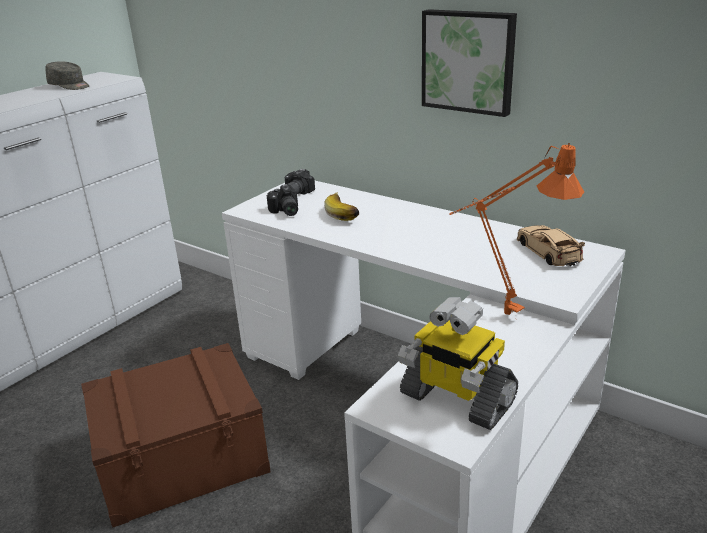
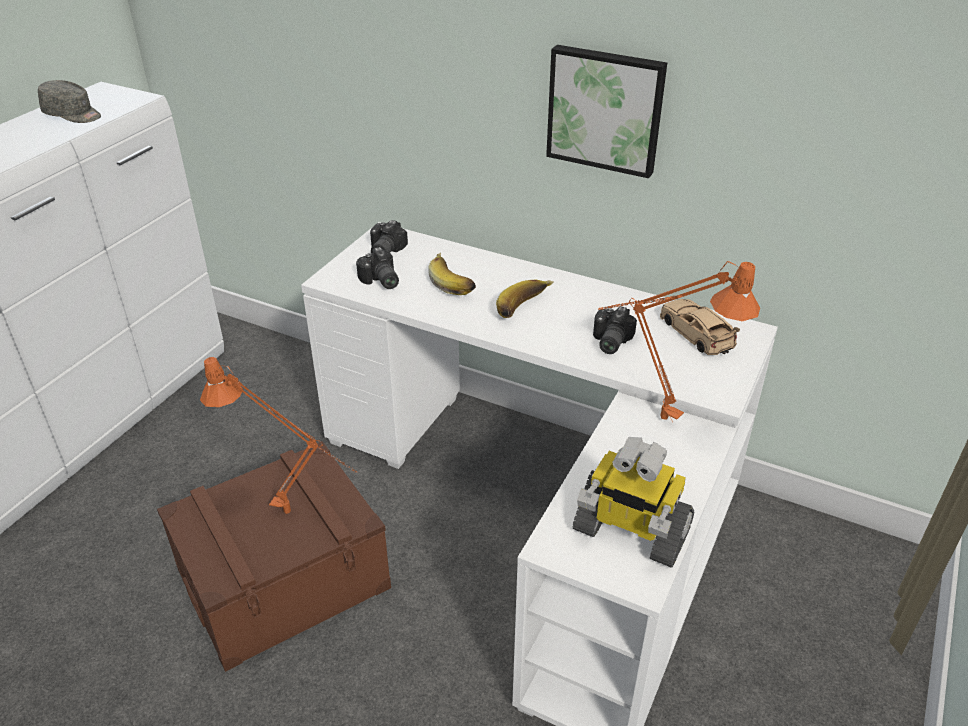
camera: 10 degrees left, 10 degrees up
none -> orange table lamp [200,357,357,514]
none -> banana [496,280,553,318]
none -> camera [593,306,637,354]

